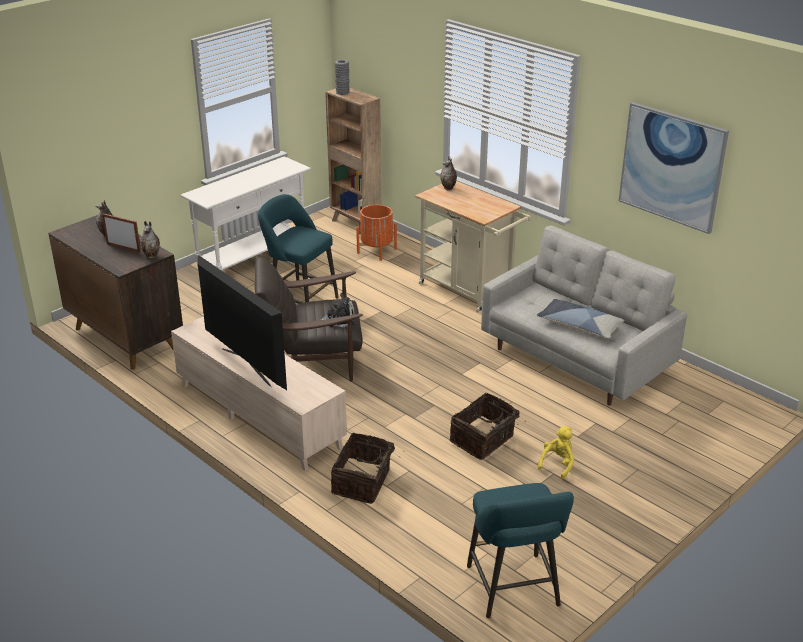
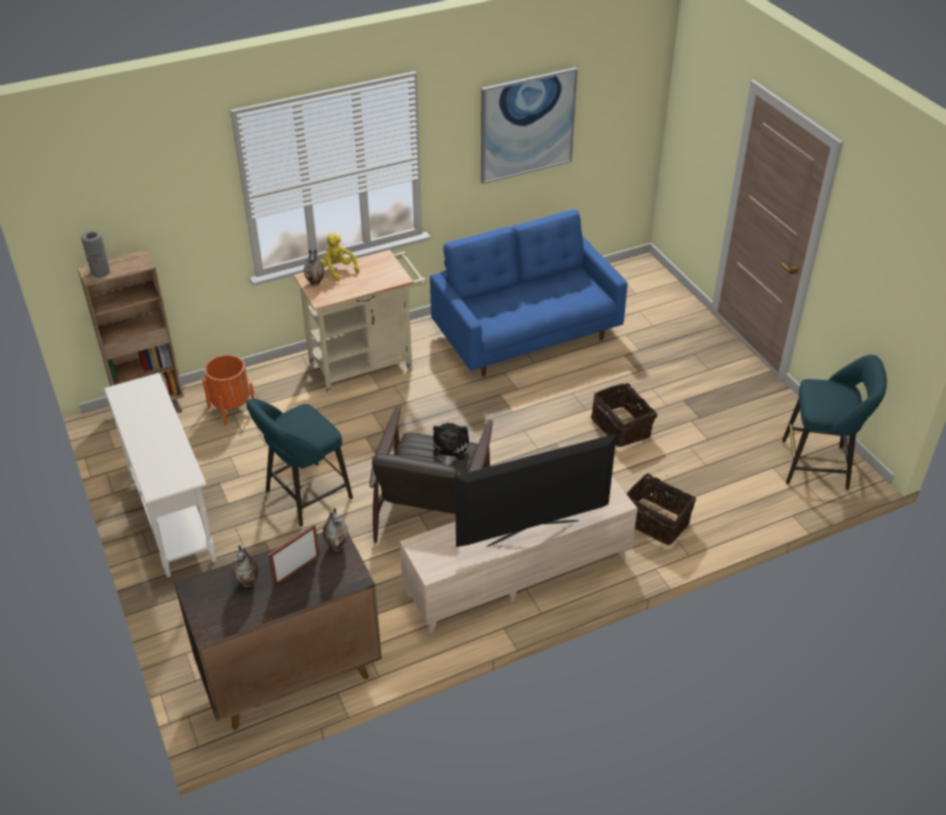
camera: 70 degrees left, 10 degrees up
grey sofa [481,225,687,406] -> blue sofa [430,209,628,377]
pillow [537,299,624,338] -> none
yellow plush toy [538,426,574,479] -> yellow plush toy moved to [320,233,359,282]

